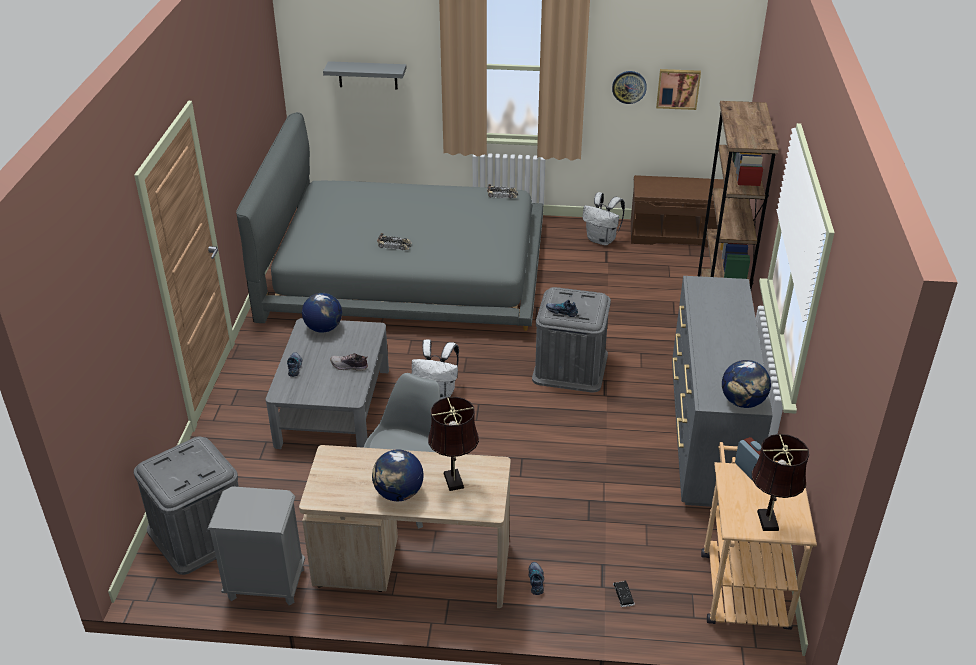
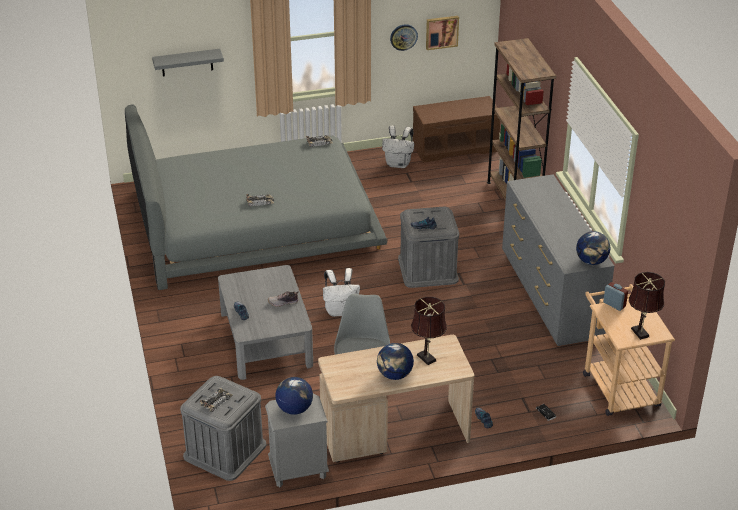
camera: 20 degrees left, 0 degrees up
globe [302,293,342,333] -> globe moved to [275,377,313,415]
none -> toy car [200,388,232,412]

